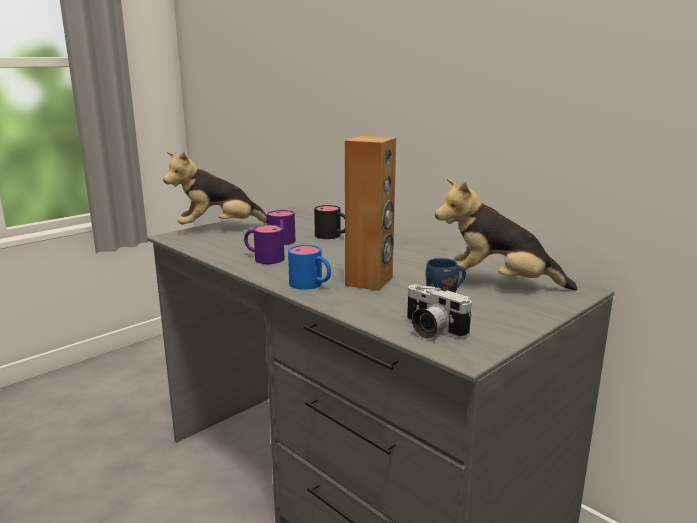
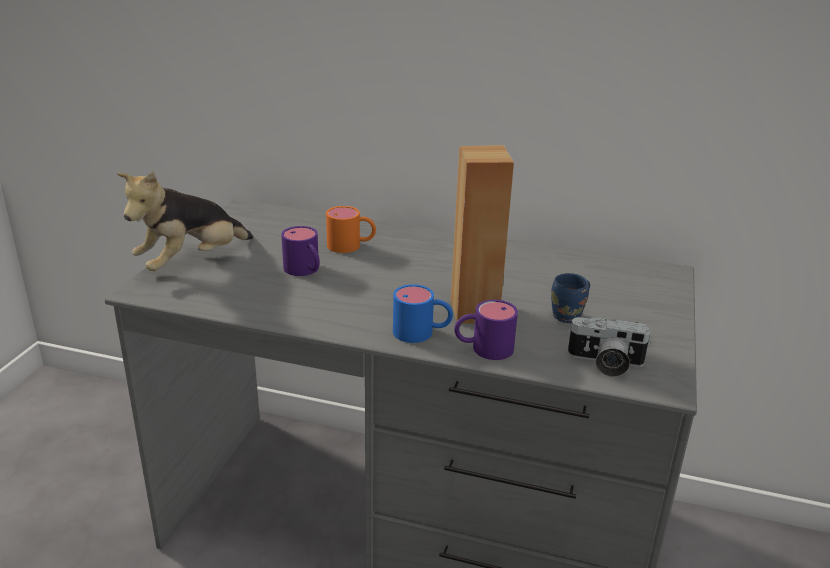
camera: 30 degrees left, 10 degrees up
purple mug [244,225,285,264] -> purple mug moved to [454,300,518,360]
black mug [314,205,345,239] -> orange mug [326,206,376,253]
plush toy [435,179,577,291] -> none

